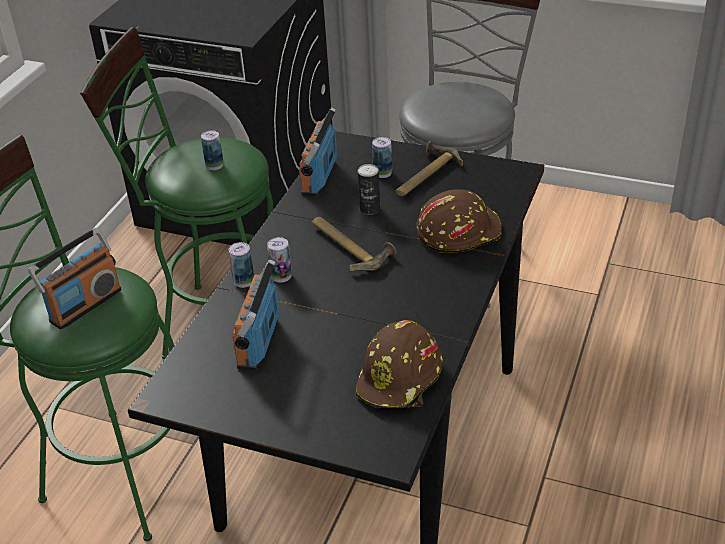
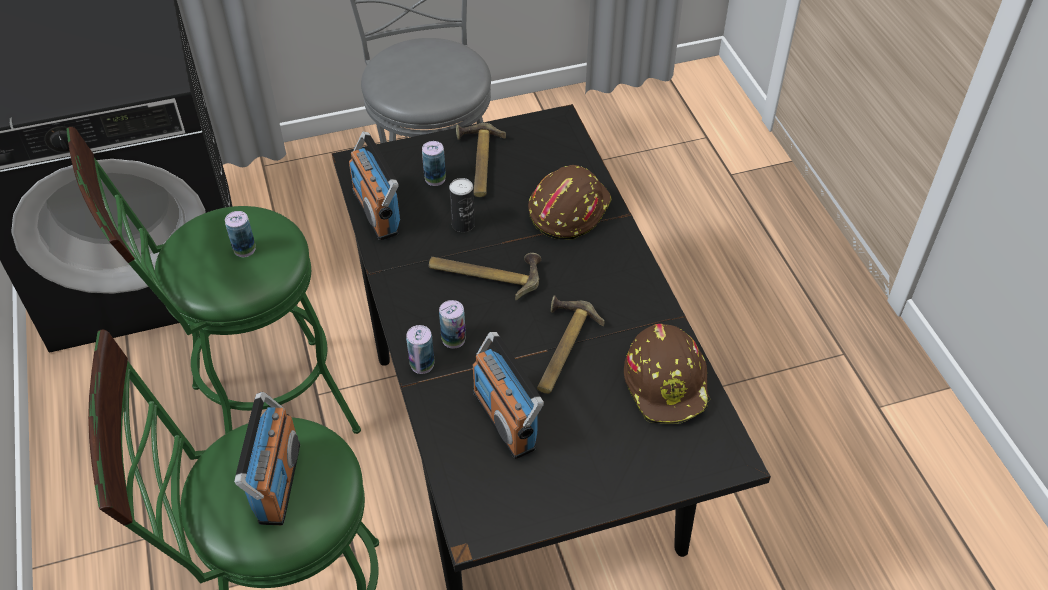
camera: 40 degrees left, 10 degrees up
none -> hammer [537,295,605,394]

